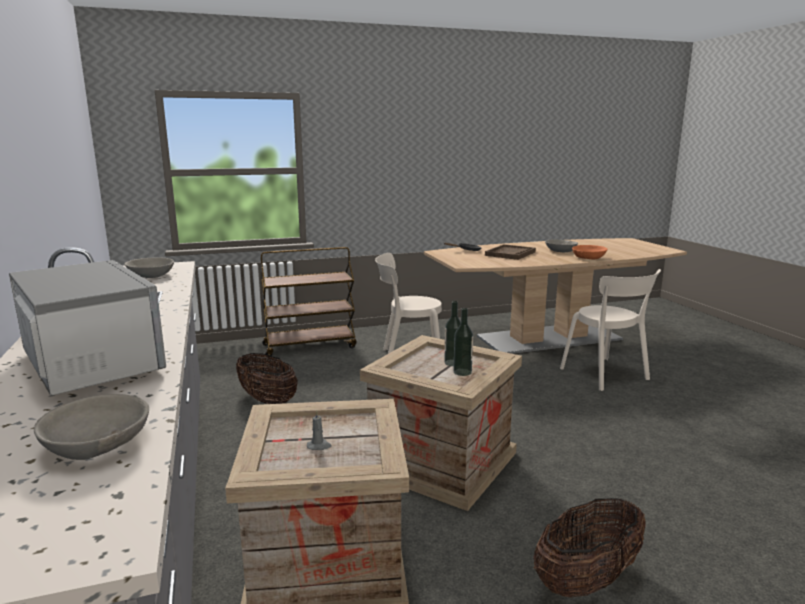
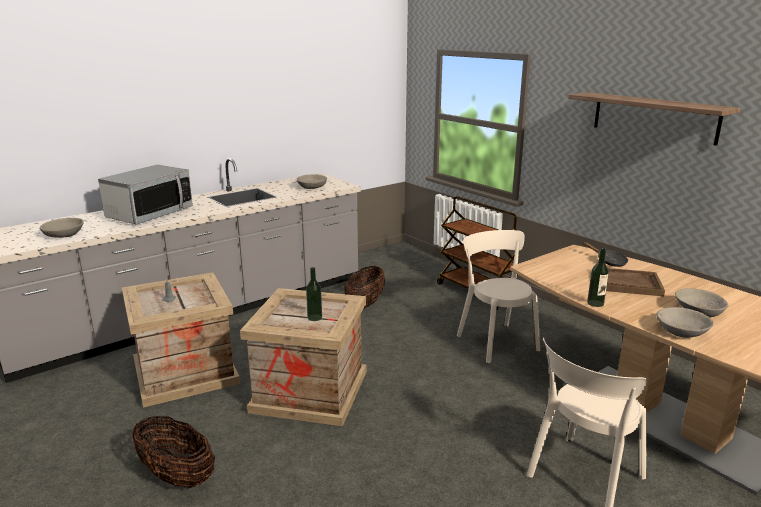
camera: 70 degrees right, 5 degrees up
bottle [453,308,473,376] -> bottle moved to [587,248,609,307]
orange bowl [572,245,608,259] -> grey bowl [656,307,713,338]
none -> shelf [568,92,741,146]

